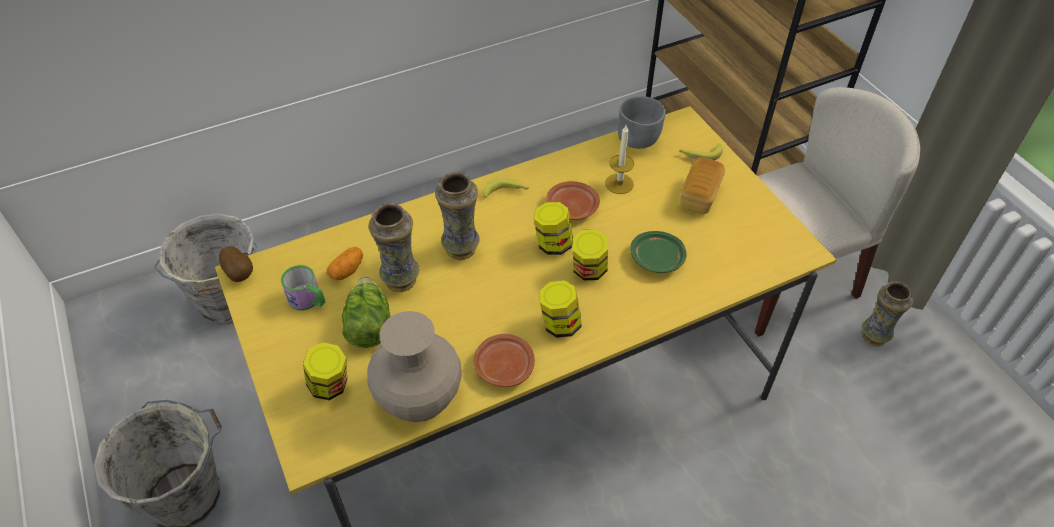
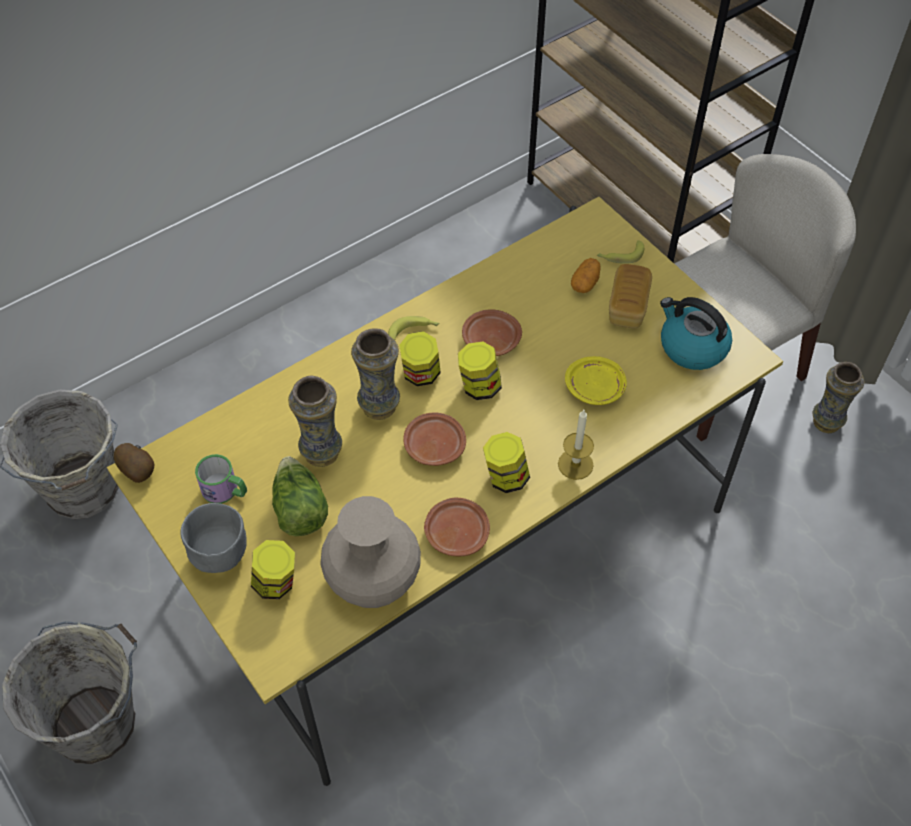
camera: 10 degrees left, 5 degrees up
potato [327,247,363,280] -> potato moved to [571,258,601,293]
jar [572,229,608,280] -> jar moved to [399,331,441,386]
candle [605,125,634,194] -> candle moved to [558,410,594,480]
grey bowl [618,96,665,149] -> grey bowl moved to [181,503,247,573]
green plate [630,231,687,273] -> yellow plate [565,356,627,405]
none -> brown plate [403,412,466,466]
none -> kettle [660,297,732,370]

